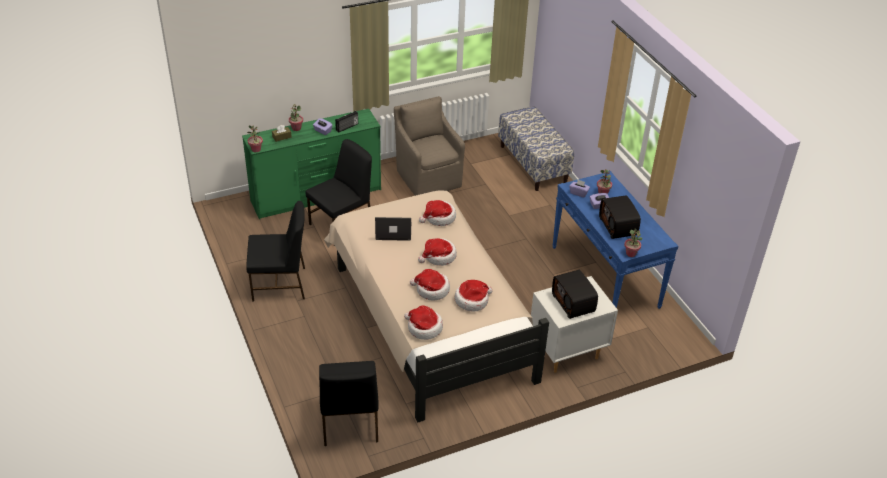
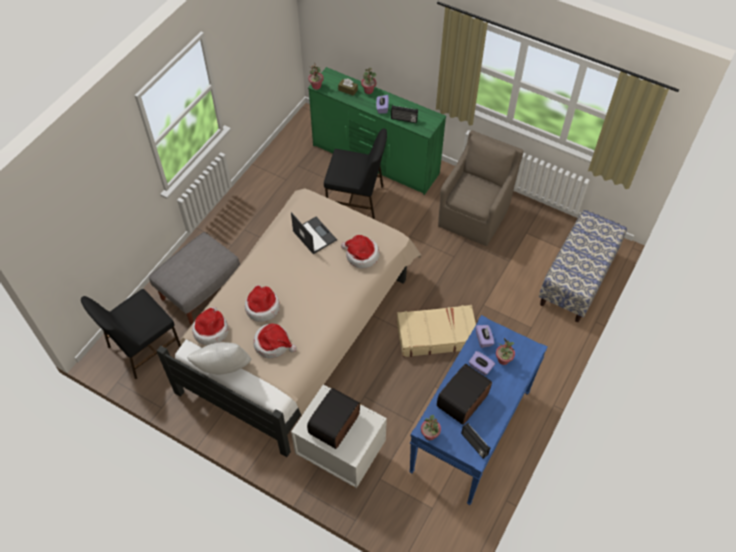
camera: 55 degrees right, 15 degrees up
black chair [246,201,305,302] -> none
hat [418,238,457,266] -> none
none -> grey ottoman [149,232,240,324]
none -> white pillow [187,342,252,375]
none -> beige suitcase [397,305,476,357]
none -> radio [461,423,490,459]

